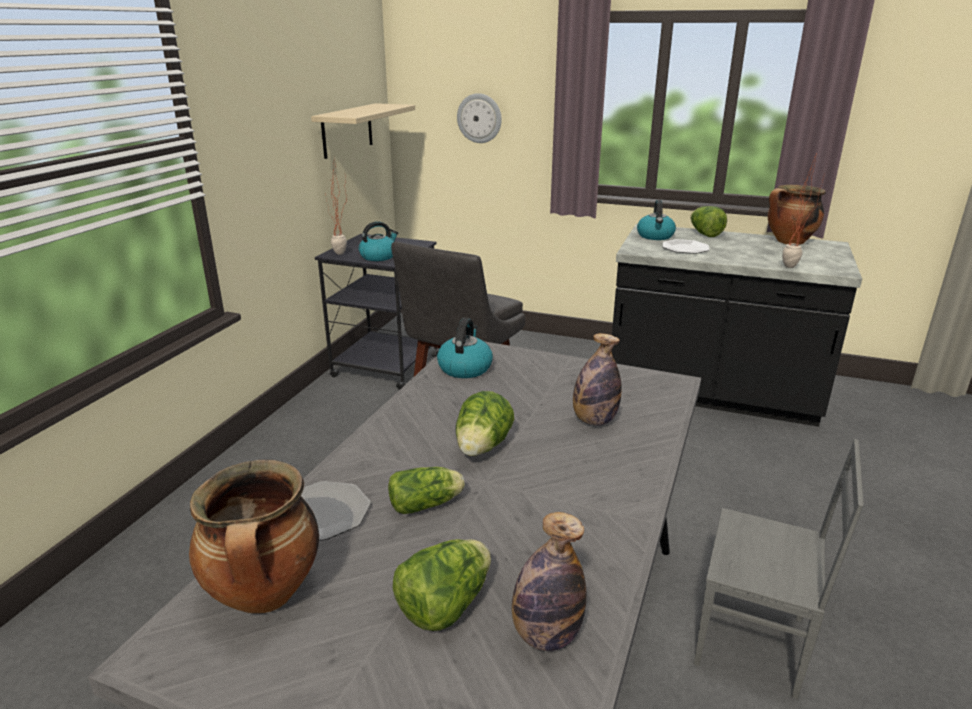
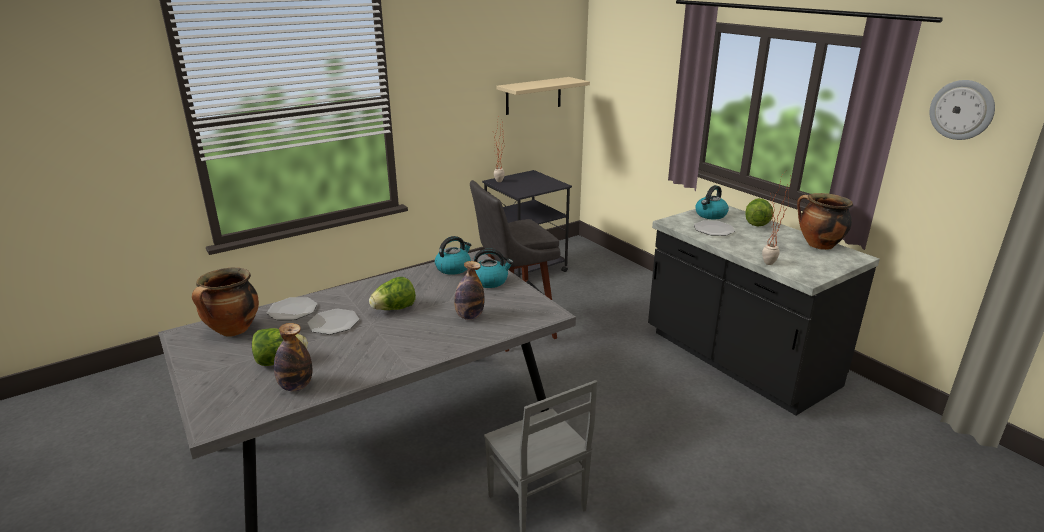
camera: 35 degrees right, 0 degrees up
kettle [359,221,398,261] -> kettle moved to [474,248,513,288]
lettuce [388,467,465,514] -> plate [308,309,359,335]
wall clock [457,93,502,143] -> wall clock moved to [930,80,995,140]

